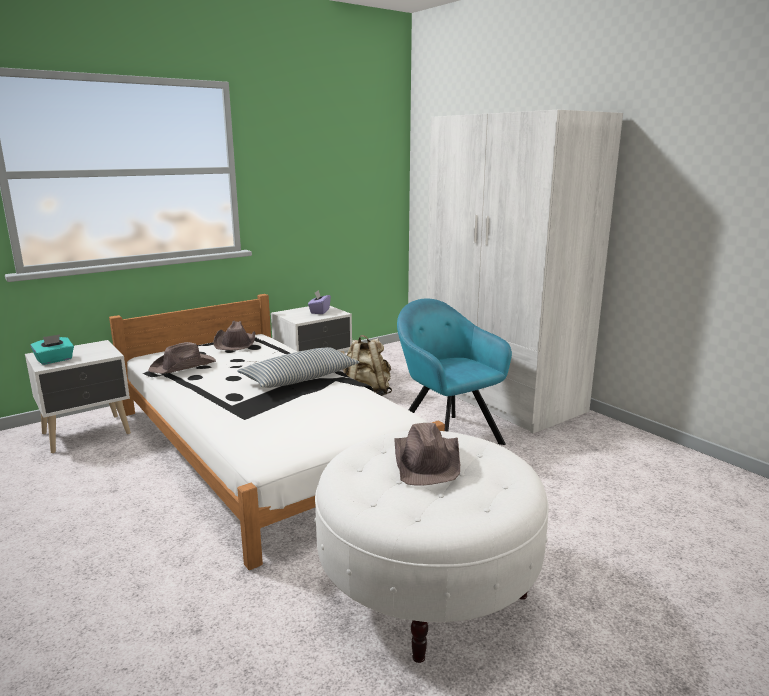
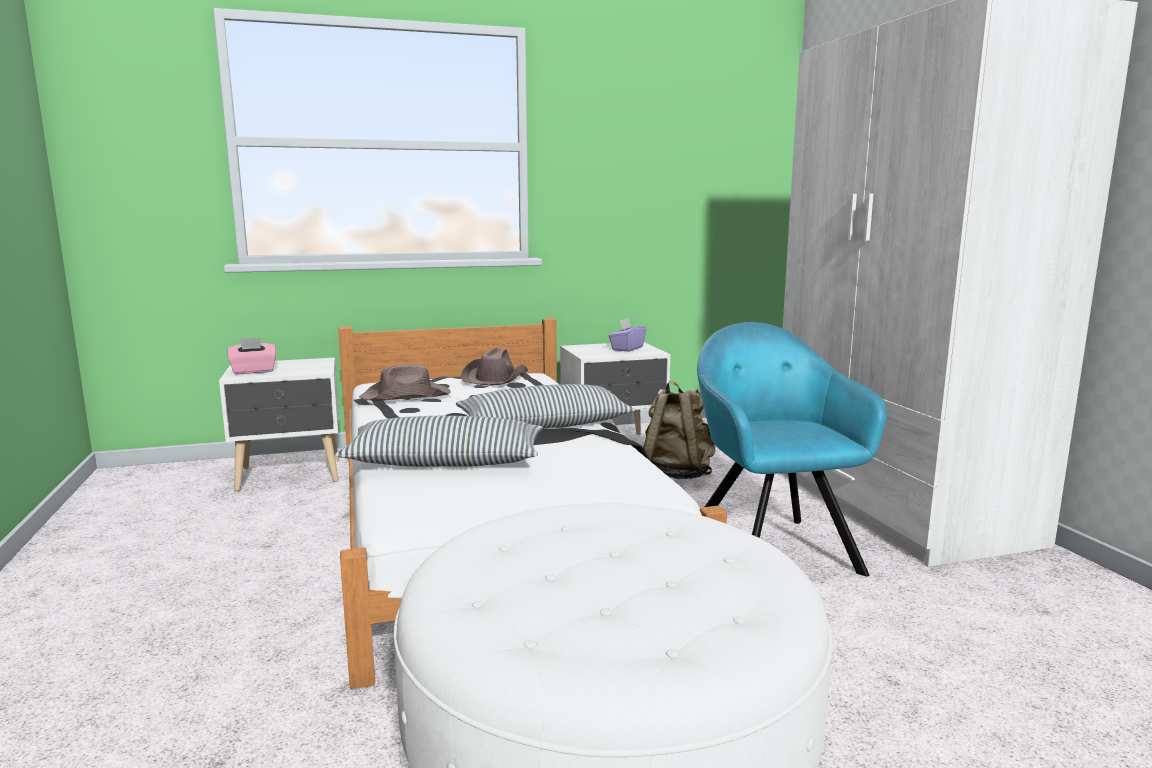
camera: 20 degrees right, 5 degrees down
turquoise tissue box [30,334,74,365] -> pink tissue box [228,338,276,374]
brown hat [394,423,460,486] -> none
none -> pillow [334,416,543,467]

